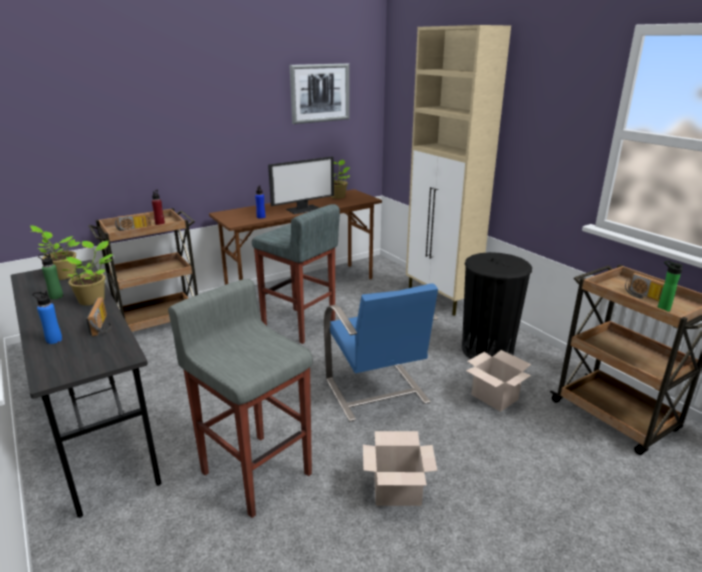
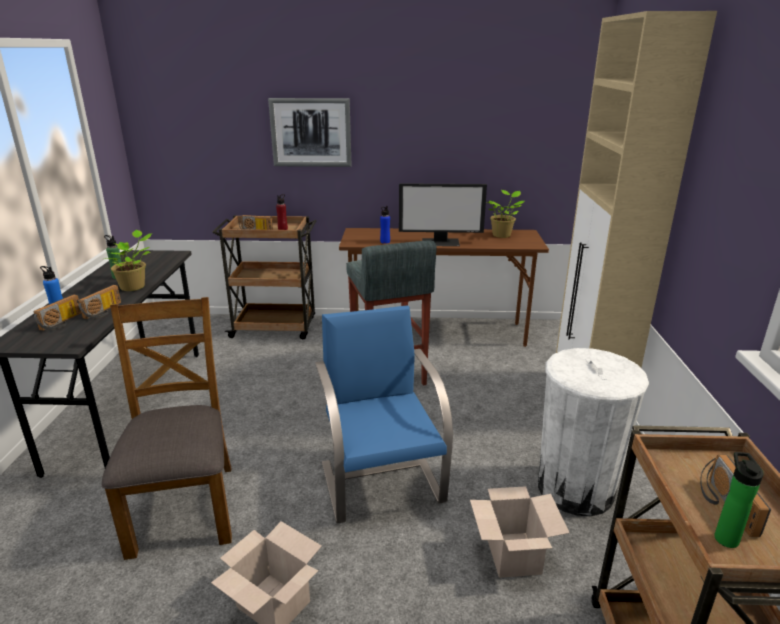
camera: 35 degrees right, 0 degrees up
potted plant [30,225,81,280] -> none
grey stool [168,279,313,518] -> brown chair [101,297,232,560]
picture [290,63,349,124] -> picture moved to [268,98,351,167]
blue chair [324,284,438,421] -> blue chair turned 150 degrees clockwise [315,305,453,524]
black trash can [462,252,532,359] -> white trash can [538,348,649,516]
none -> radio [34,294,81,331]

